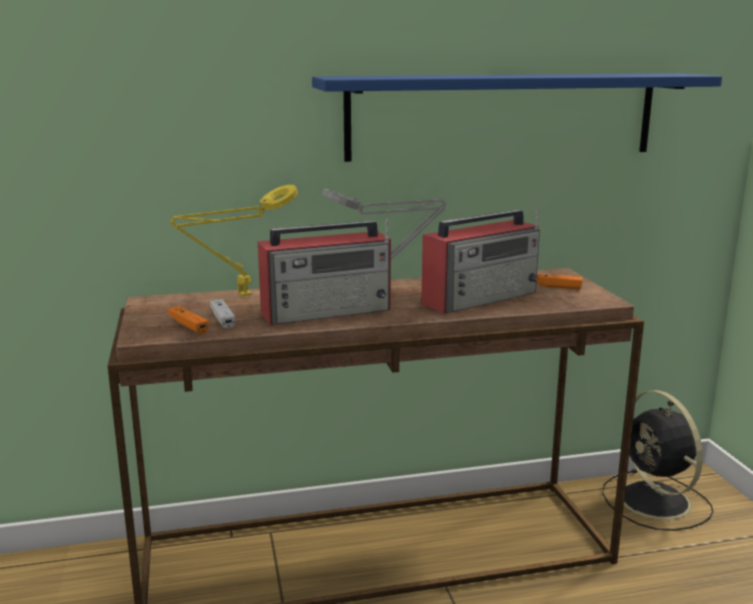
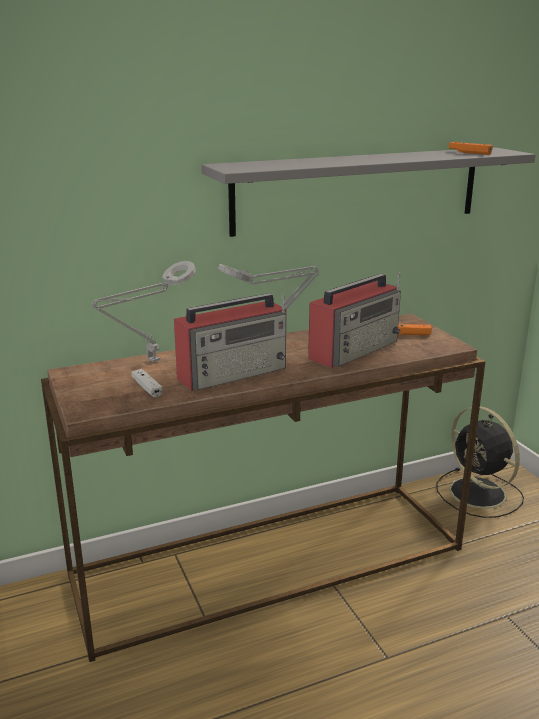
camera: 10 degrees left, 5 degrees up
orange game controller [168,306,209,334] -> orange game controller moved to [449,142,493,155]
yellow table lamp [170,185,298,297] -> grey table lamp [92,261,196,362]
blue shelf [312,73,722,162] -> grey shelf [201,147,536,237]

